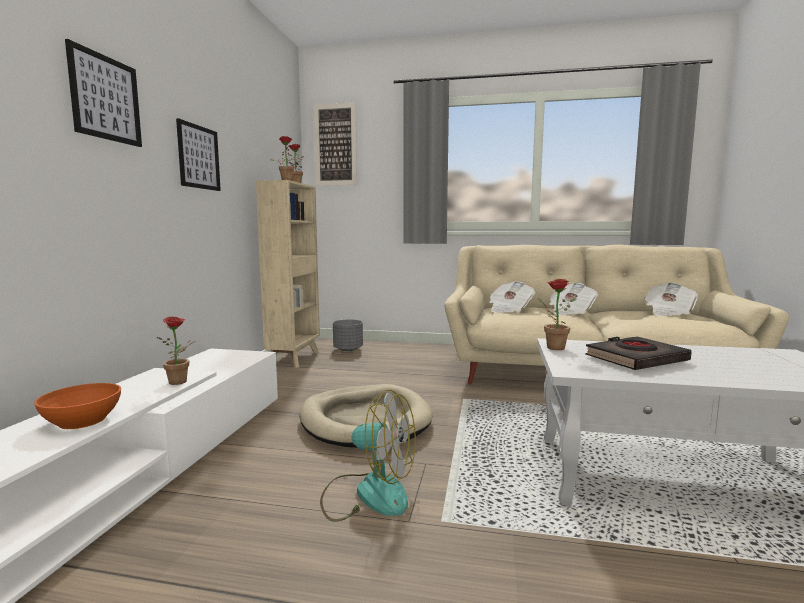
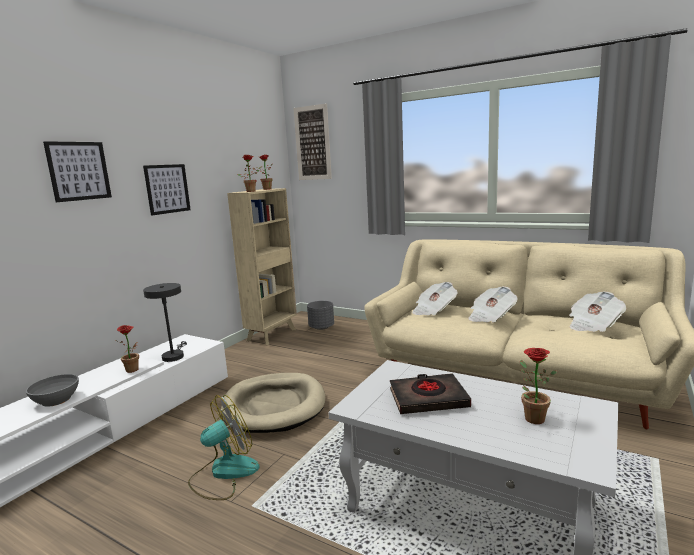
camera: 20 degrees right, 5 degrees up
orange bowl [34,383,121,429] -> grey bowl [26,374,79,407]
fan [320,390,416,522] -> fan turned 75 degrees counterclockwise [188,395,259,500]
potted plant [537,279,576,350] -> potted plant moved to [520,348,557,424]
none -> grey table lamp [143,283,187,362]

